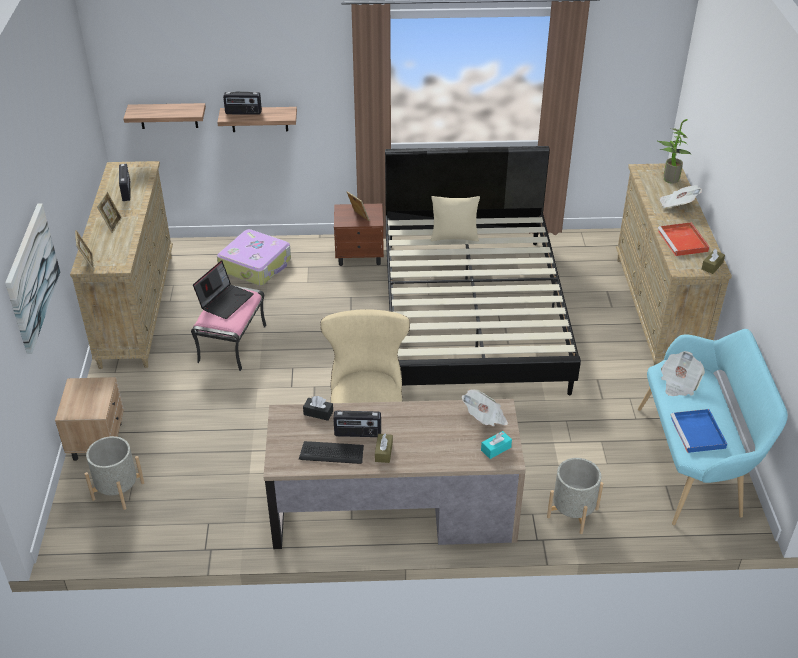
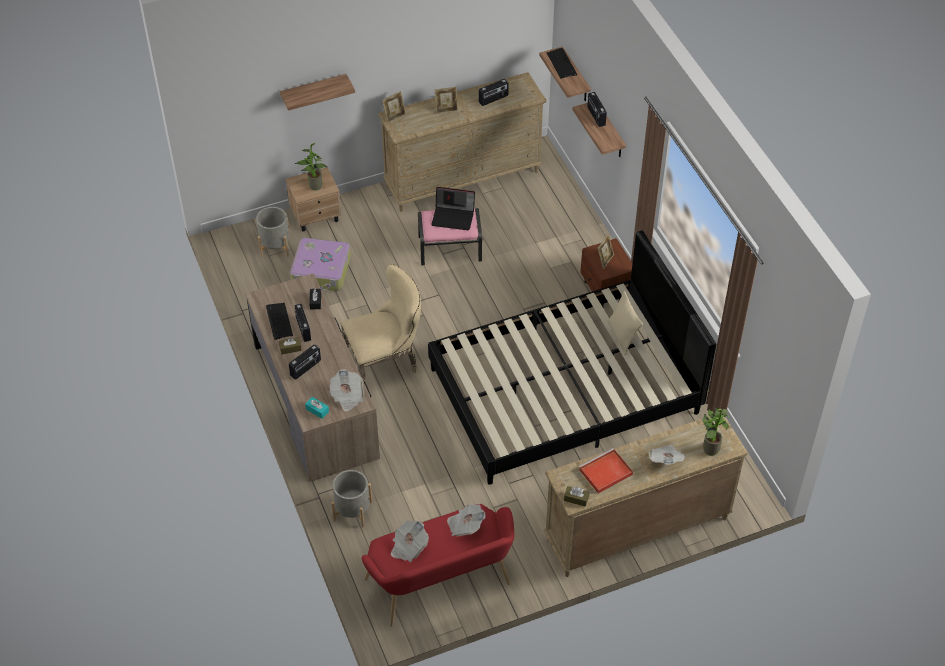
camera: 70 degrees right, 10 degrees up
picture [5,203,60,354] -> shelf [280,74,355,111]
suitcase [217,229,291,286] -> suitcase moved to [290,238,351,291]
turquoise bench [638,329,788,525] -> red bench [362,504,514,627]
blue tray [670,409,727,453] -> newspaper [391,521,429,562]
none -> radio [289,344,321,380]
none -> potted plant [295,143,327,191]
none -> keyboard [547,48,577,79]

